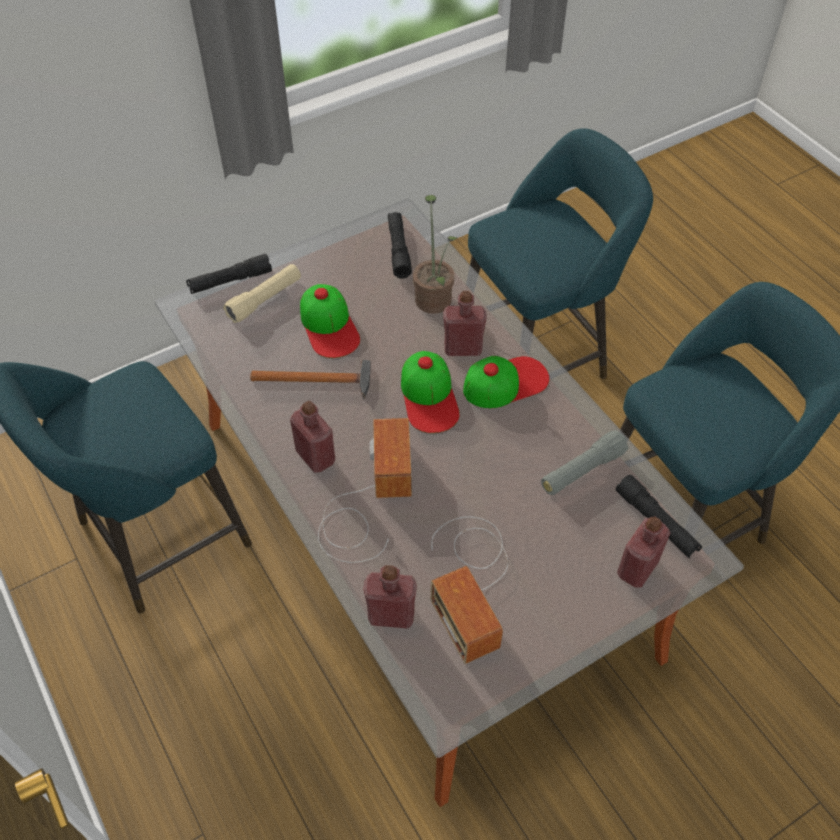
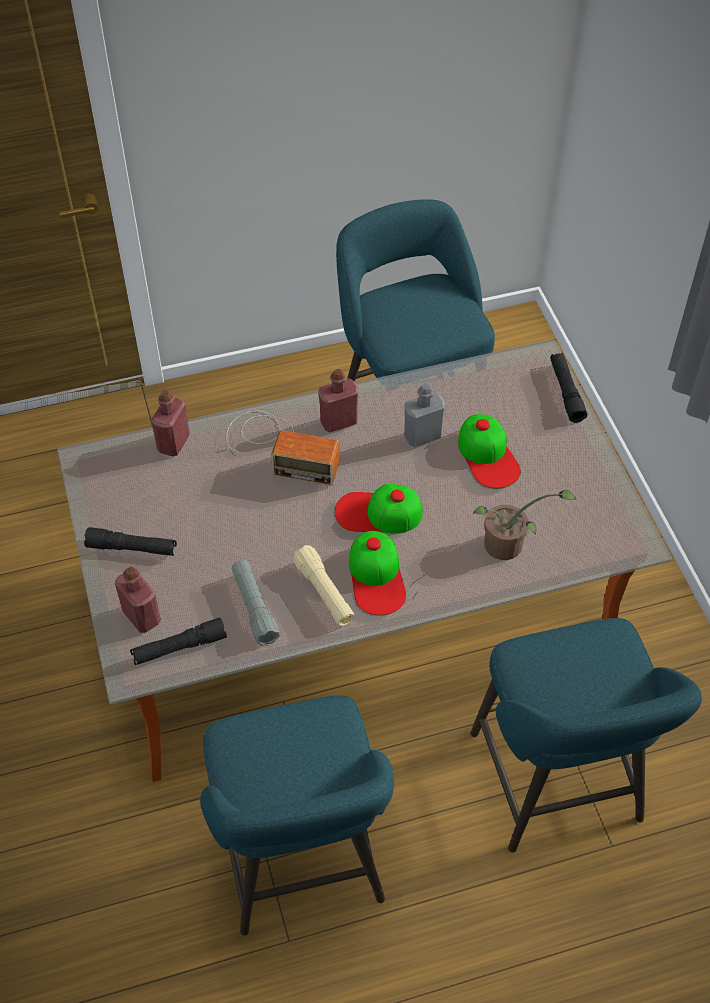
camera: 105 degrees right, 0 degrees up
beige flashlight [223,264,301,323] -> beige flashlight moved to [293,545,354,626]
hammer [250,360,371,399] -> grey bottle [404,383,445,447]
cap [300,284,360,358] -> cap turned 105 degrees counterclockwise [458,414,521,489]
black flashlight [388,212,412,279] -> black flashlight moved to [84,527,177,556]
radio [431,516,508,664] -> none
red bottle [443,291,487,356] -> none

